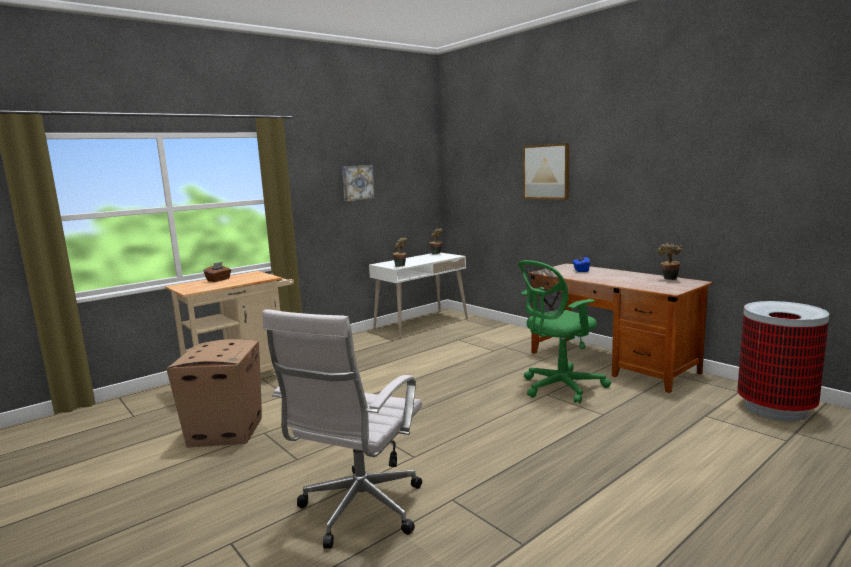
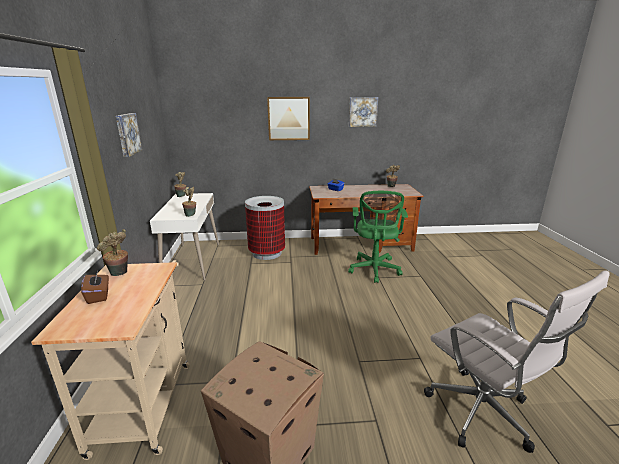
camera: 55 degrees left, 10 degrees up
trash can [737,301,829,421] -> trash can moved to [245,196,285,260]
none -> potted plant [97,229,128,276]
none -> picture [349,97,378,127]

